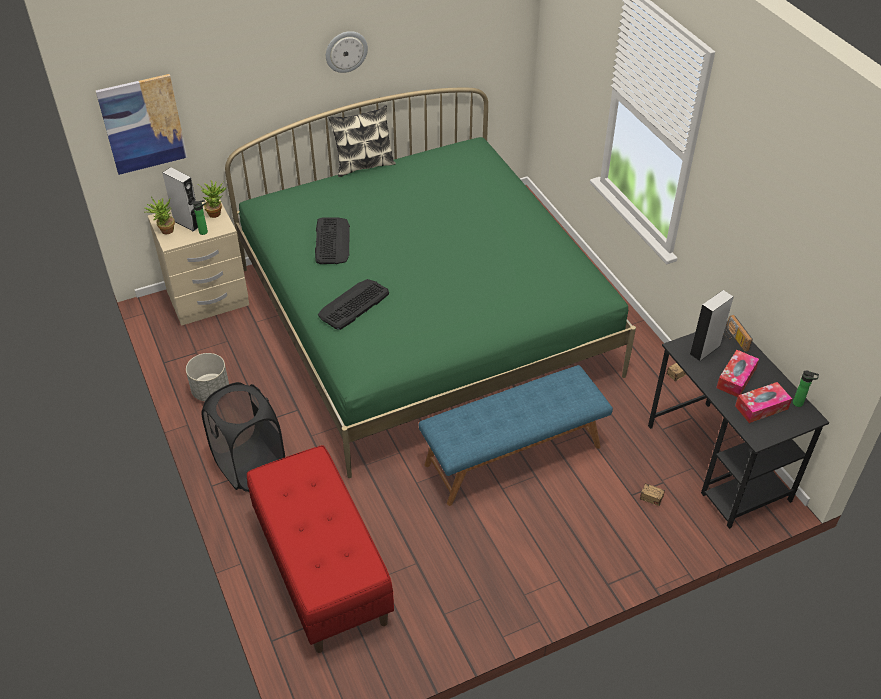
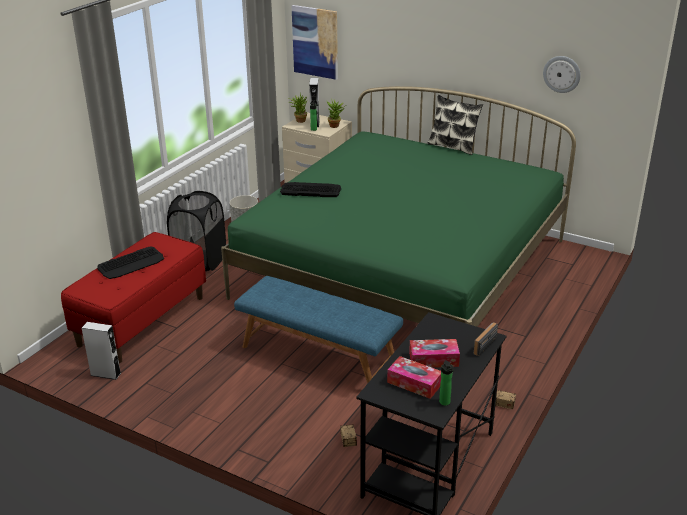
camera: 55 degrees right, 15 degrees down
keyboard [315,217,350,264] -> keyboard moved to [97,246,164,279]
wall clock [326,31,368,73] -> wall clock moved to [543,56,581,93]
grey speaker [689,290,734,362] -> grey speaker moved to [82,322,121,380]

